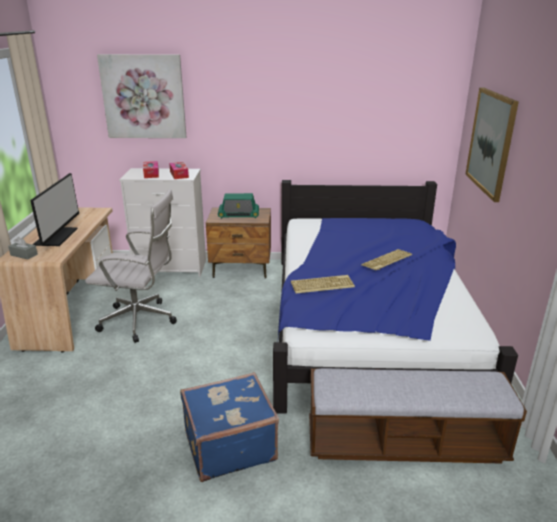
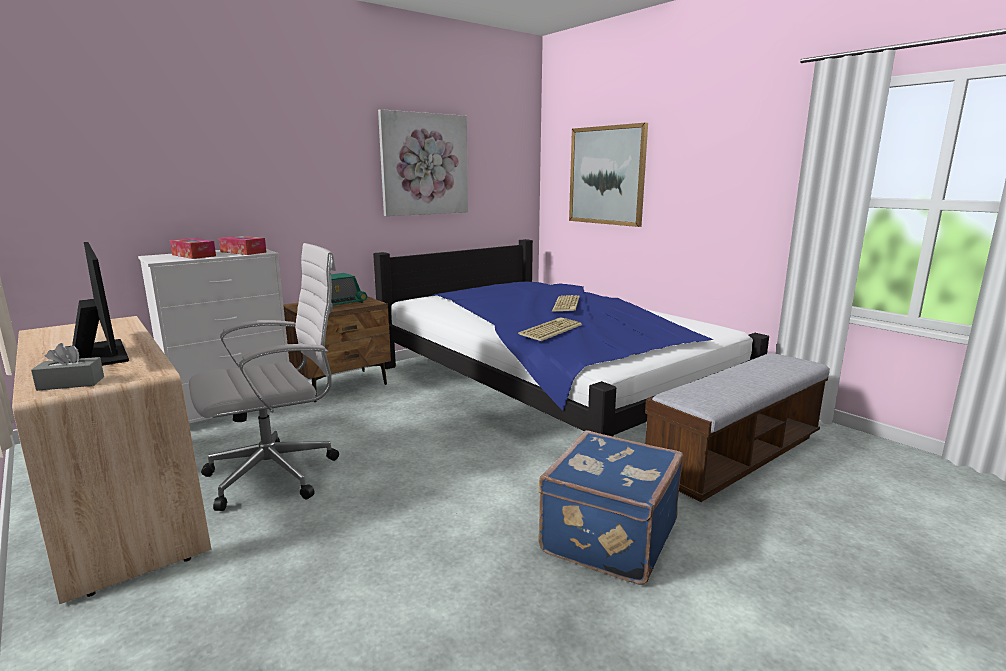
camera: 40 degrees left, 10 degrees down
picture [97,54,186,138] -> picture moved to [378,109,468,216]

